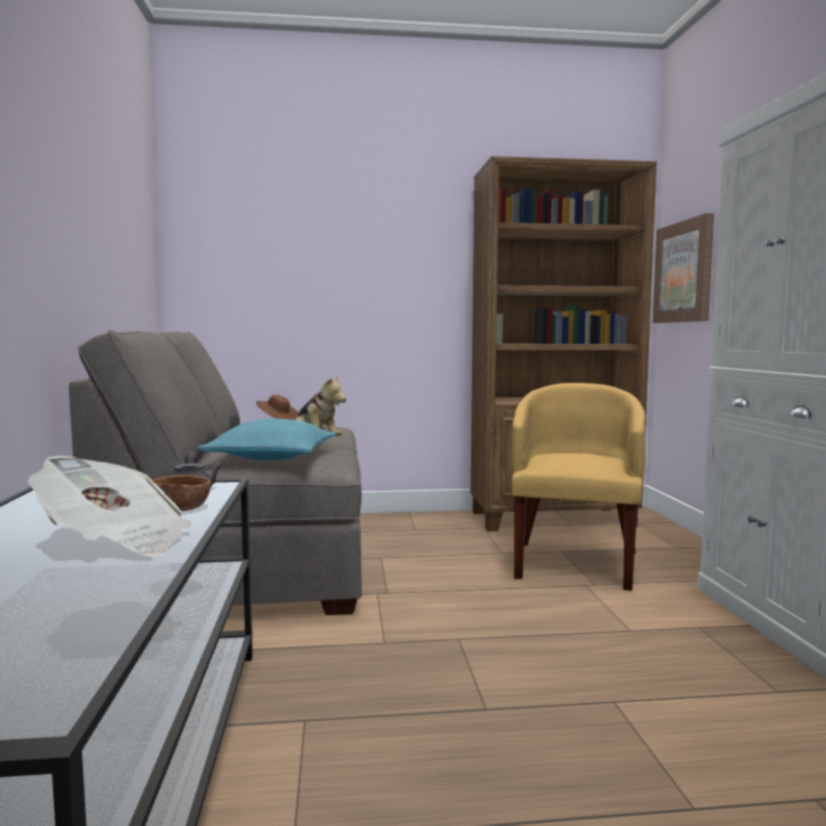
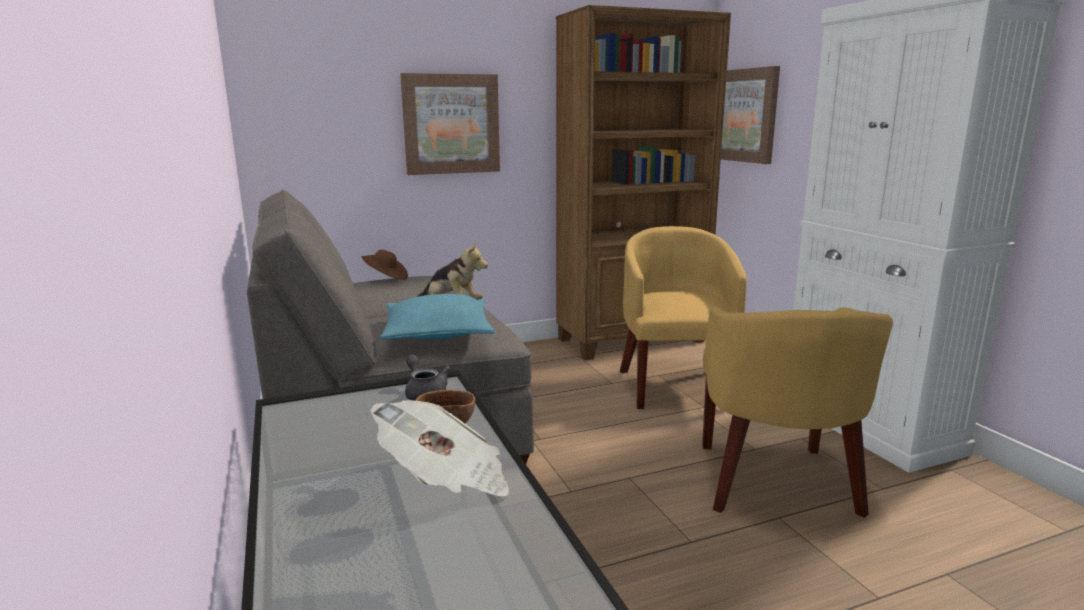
camera: 15 degrees left, 10 degrees up
none -> picture [400,73,500,175]
none -> yellow armchair [702,306,893,518]

